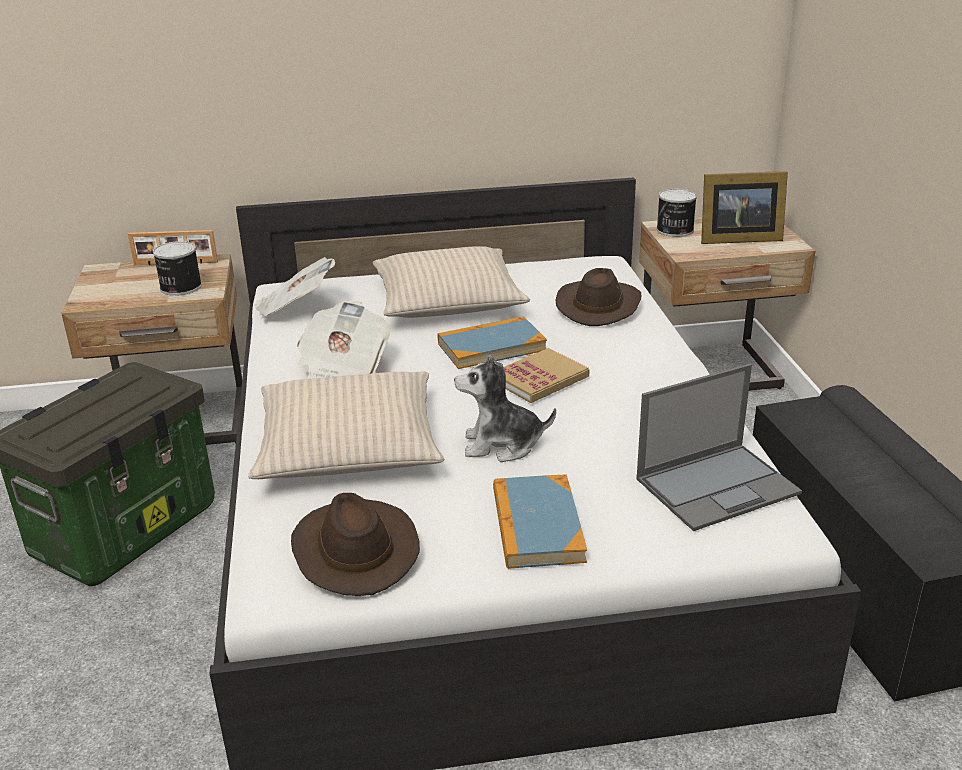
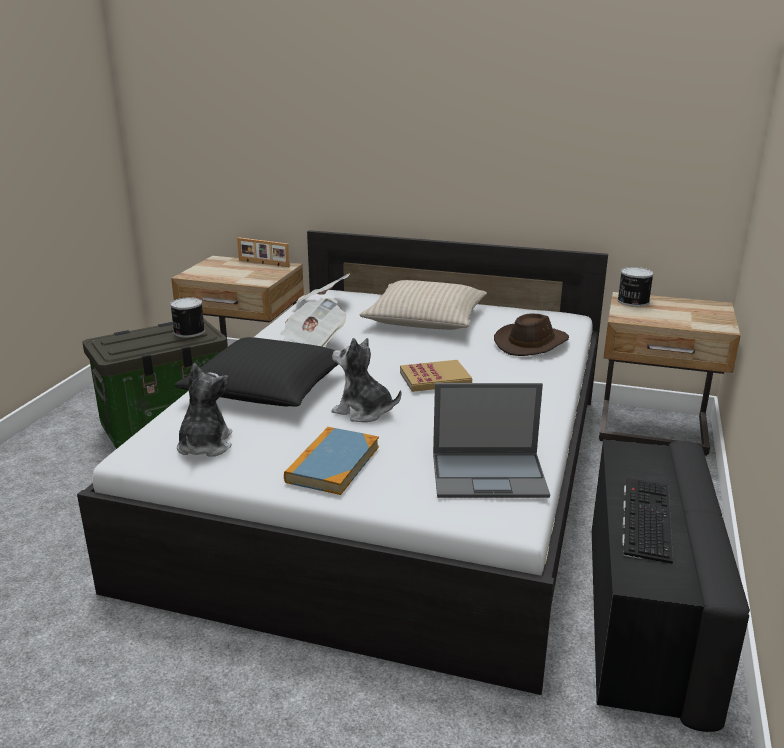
camera: 25 degrees right, 5 degrees down
can [153,241,202,296] -> can moved to [170,297,205,338]
beige pillow [248,372,444,479] -> black pillow [174,337,338,407]
brown hat [291,493,420,596] -> plush toy [177,363,232,457]
book [438,316,547,369] -> none
picture frame [701,171,788,244] -> none
none -> keyboard [622,478,673,564]

